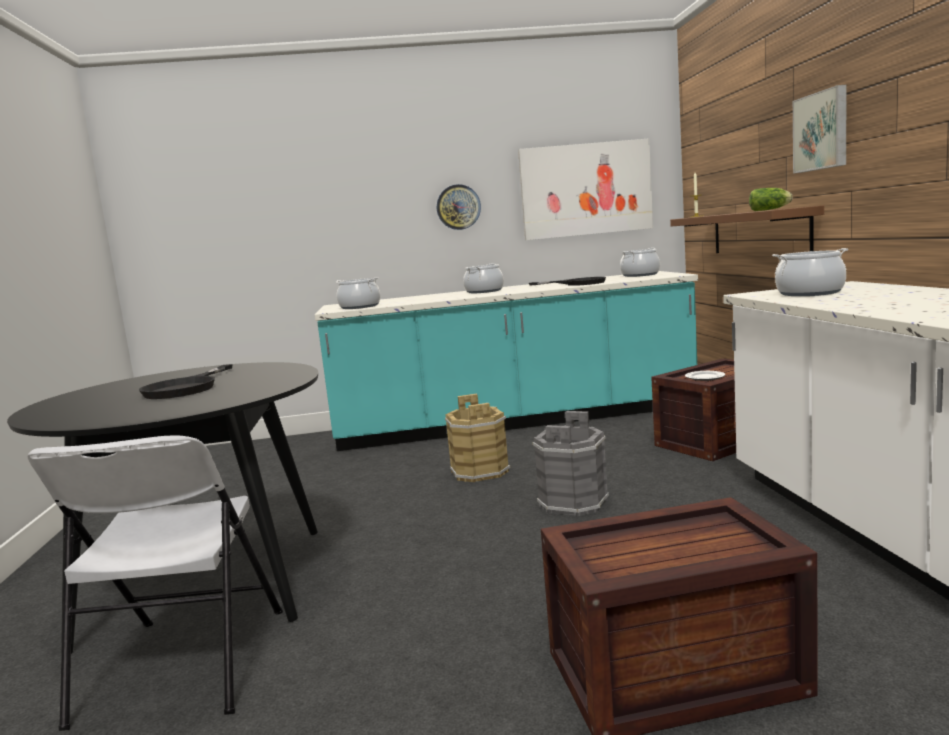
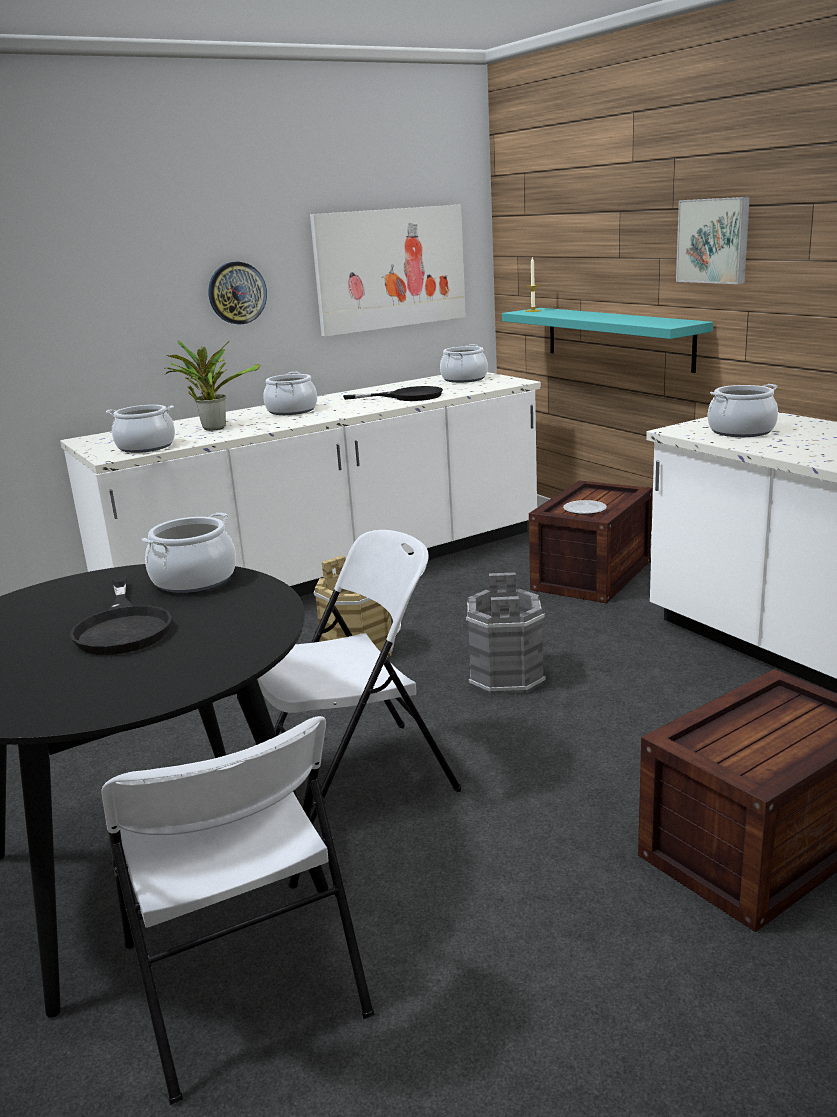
camera: 25 degrees left, 10 degrees up
turquoise counter [315,271,698,451] -> white counter [60,372,541,597]
brown shelf [670,205,824,253] -> turquoise shelf [502,308,713,373]
lettuce [749,188,793,211] -> none
none -> cooking pot [142,513,236,593]
none -> potted plant [165,340,260,431]
none -> white chair [257,530,461,825]

